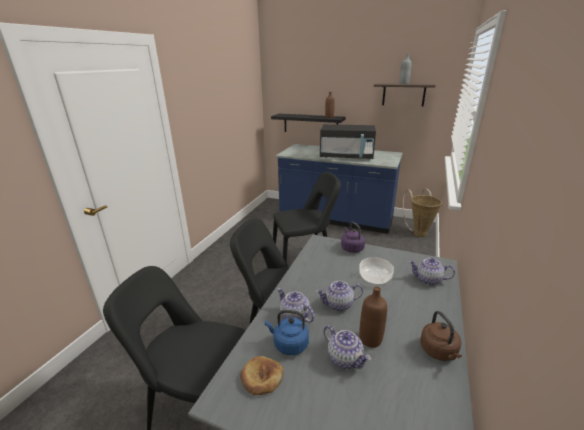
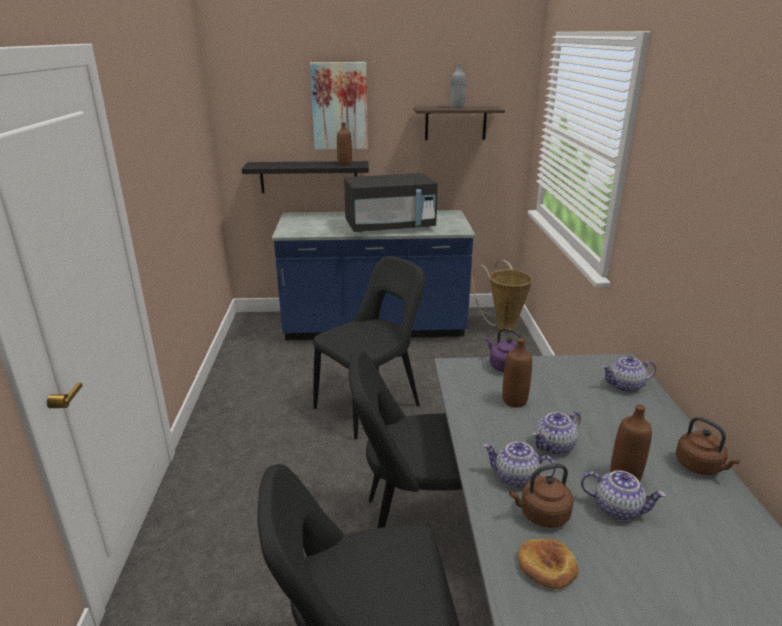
camera: 25 degrees left, 0 degrees up
blue kettle [265,310,309,355] -> brown kettle [509,464,573,528]
bowl [359,257,394,285] -> none
none -> picture [310,62,368,150]
none -> brown bottle [502,338,532,408]

